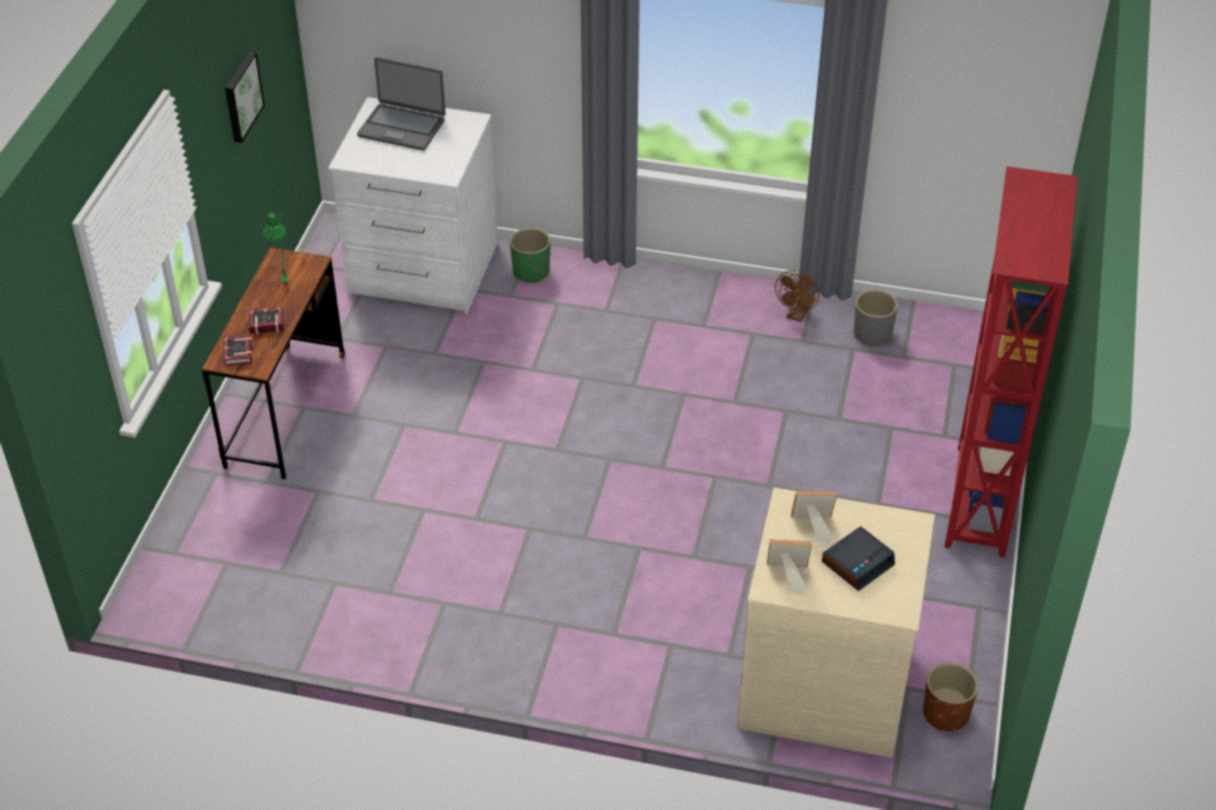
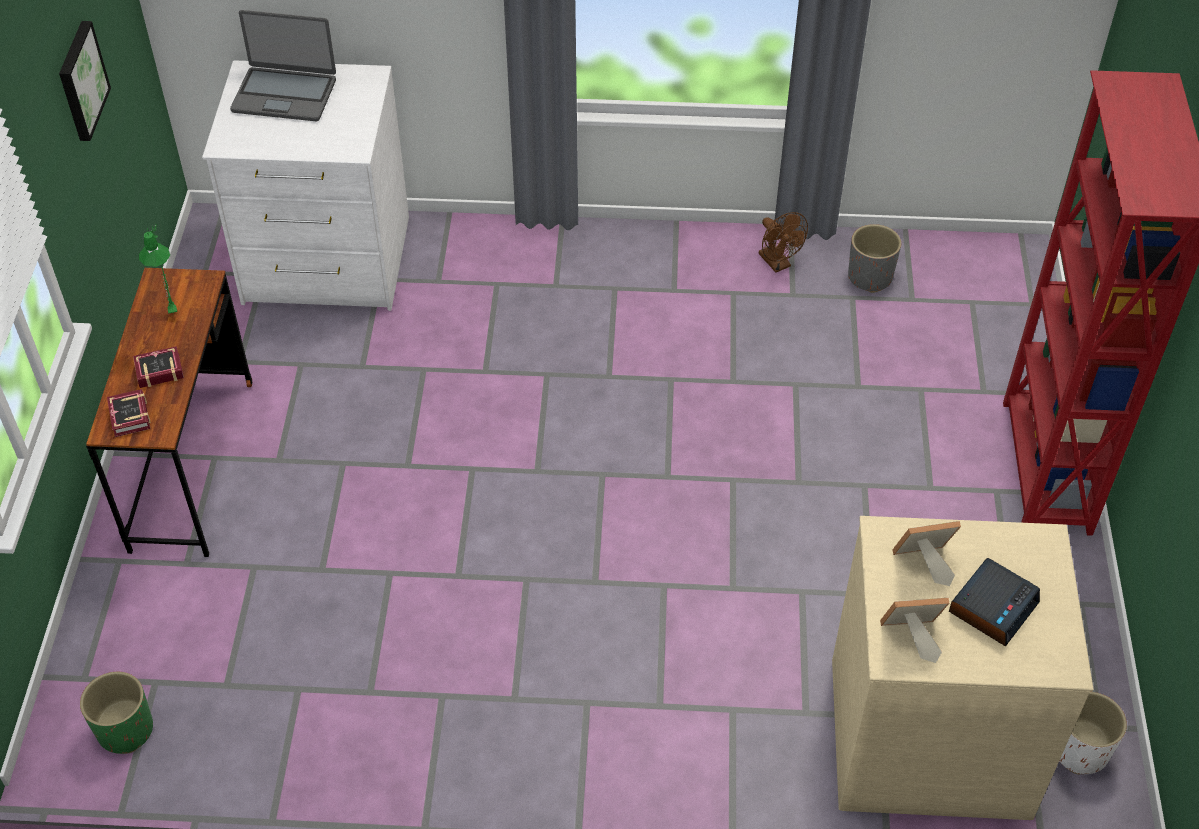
camera: 10 degrees left, 5 degrees up
green planter [510,228,550,284] -> green planter moved to [80,672,153,754]
brown fan [775,270,819,322] -> brown fan turned 45 degrees counterclockwise [759,212,808,273]
brown planter [923,662,978,731] -> white planter [1059,692,1127,775]

